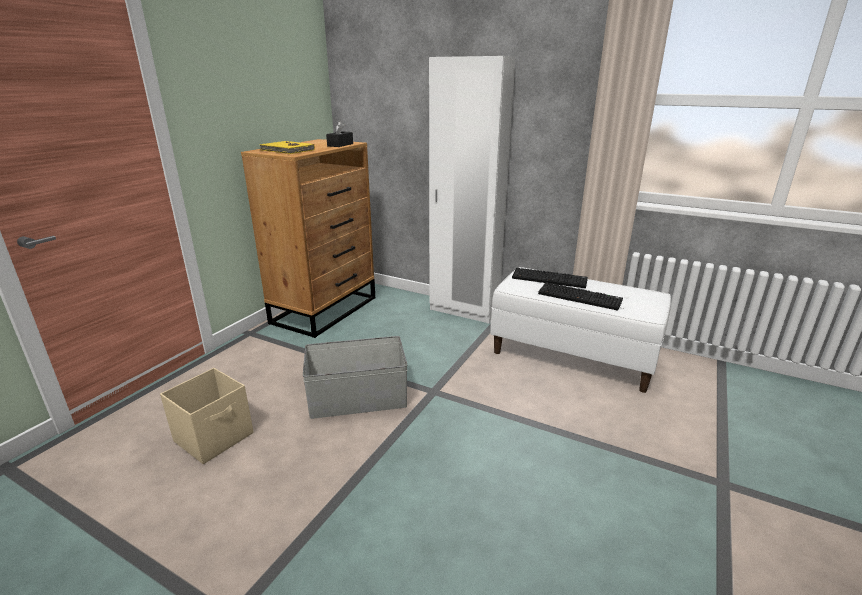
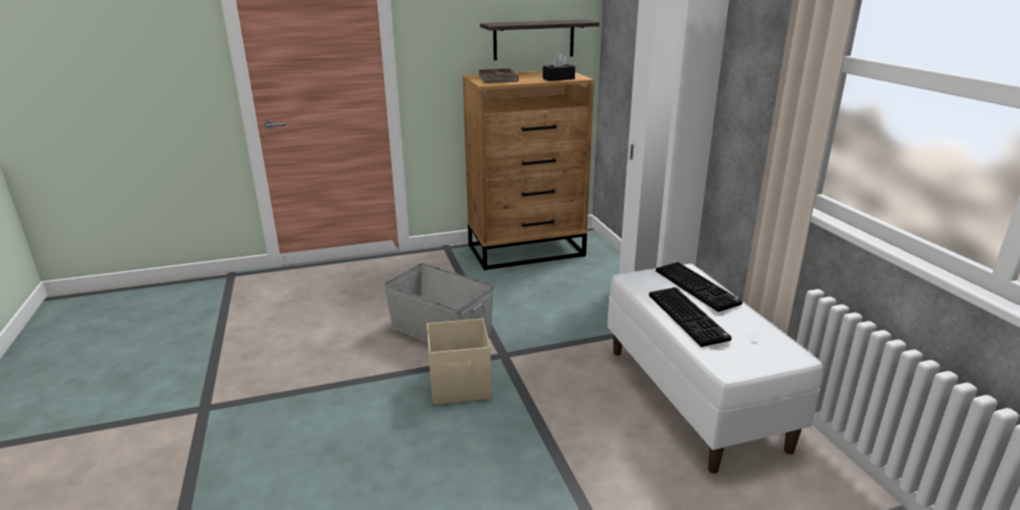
camera: 45 degrees right, 0 degrees up
beige storage box [160,368,254,464] -> beige storage box moved to [427,318,492,405]
yellow book [259,141,315,154] -> brown book [479,69,519,83]
none -> shelf [480,20,600,60]

